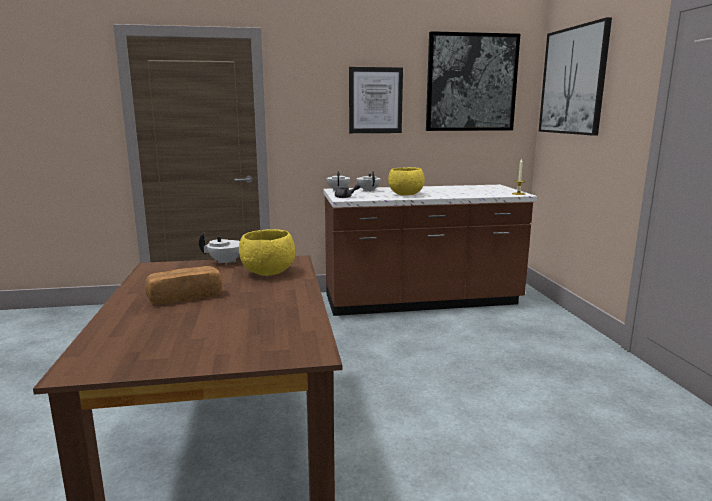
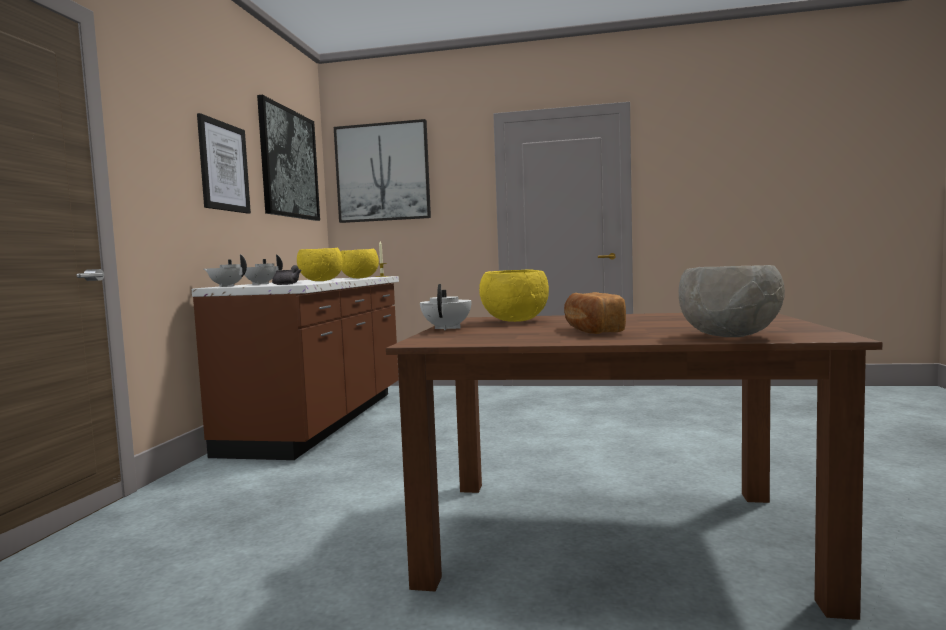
camera: 70 degrees left, 10 degrees down
none -> yellow bowl [341,248,379,278]
none -> grey bowl [679,265,785,337]

